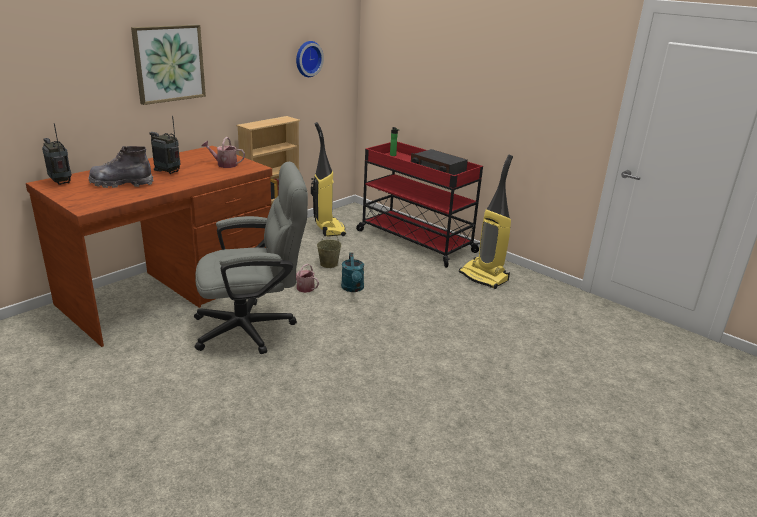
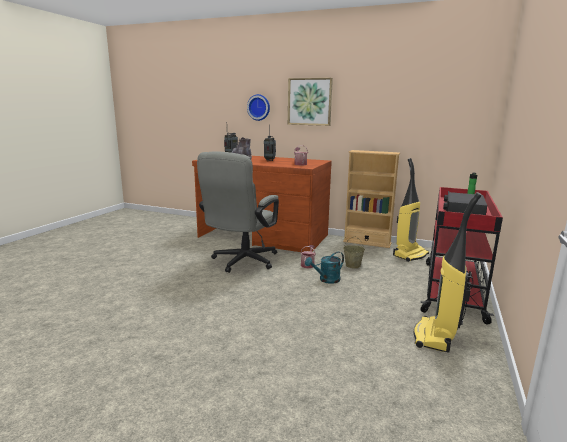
camera: 70 degrees right, 10 degrees down
grey office chair [194,162,308,354] -> grey office chair turned 60 degrees clockwise [197,152,279,273]
wall clock [296,41,324,77] -> wall clock moved to [247,94,270,121]

